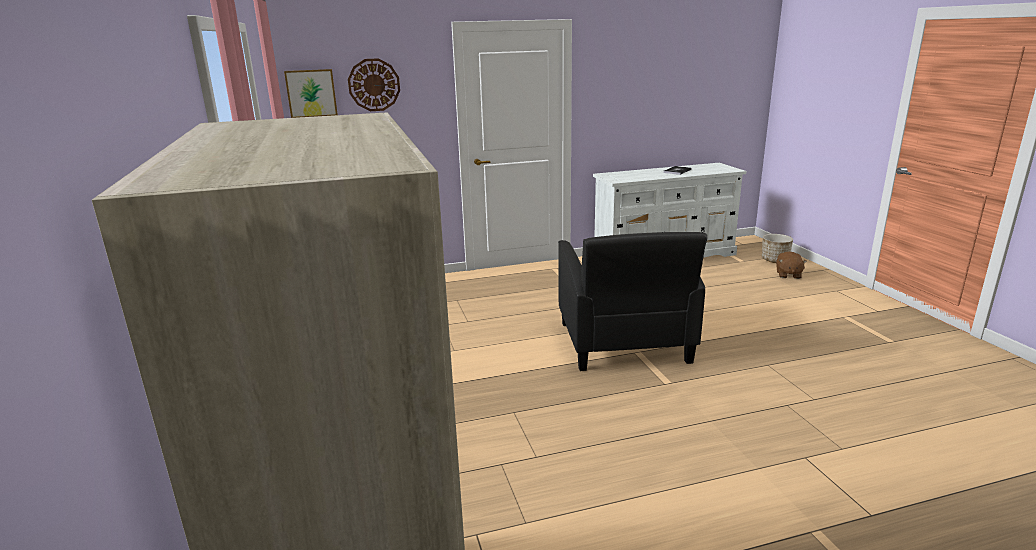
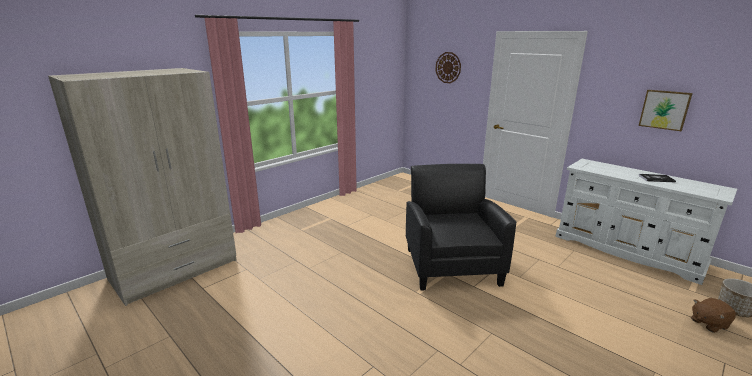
camera: 60 degrees right, 0 degrees up
picture [284,69,338,118] -> picture moved to [639,90,693,131]
black armchair [558,232,707,371] -> black armchair turned 120 degrees clockwise [406,164,517,291]

